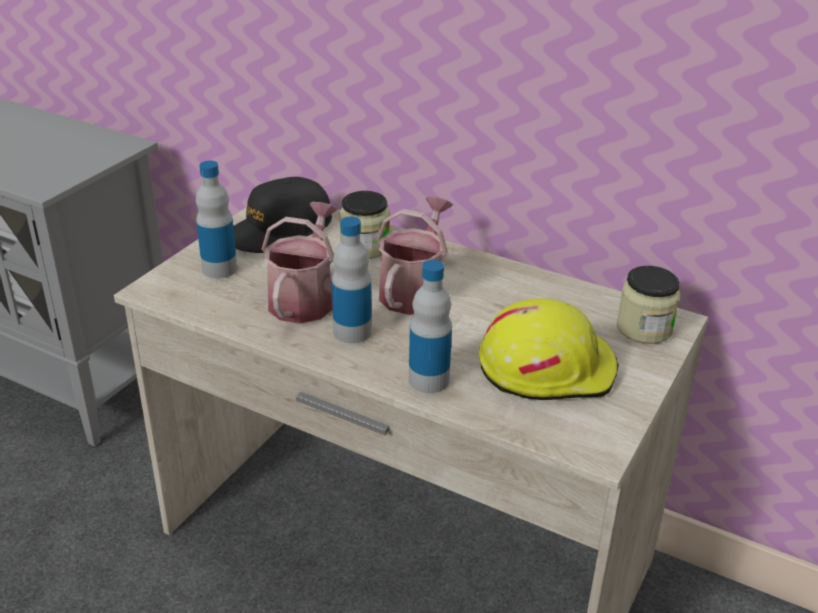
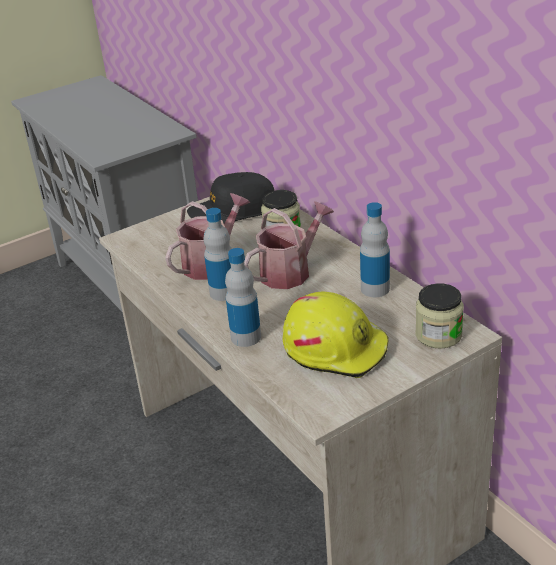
camera: 30 degrees right, 0 degrees up
bottle [196,161,237,278] -> bottle moved to [360,202,390,297]

